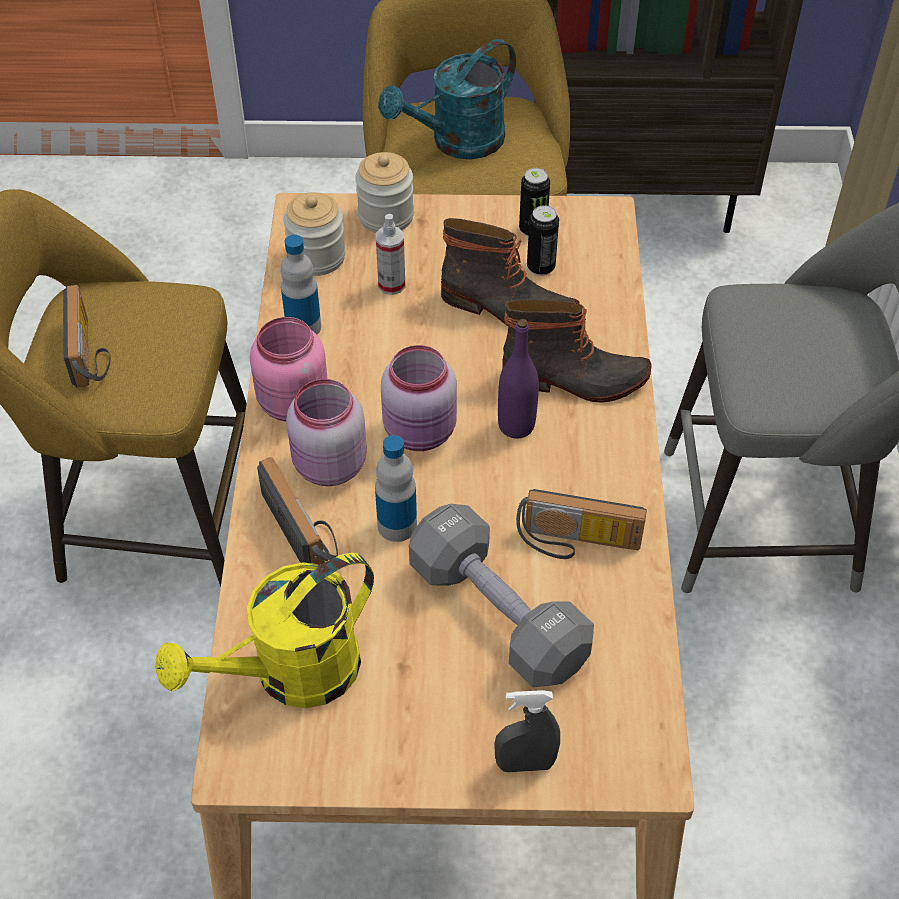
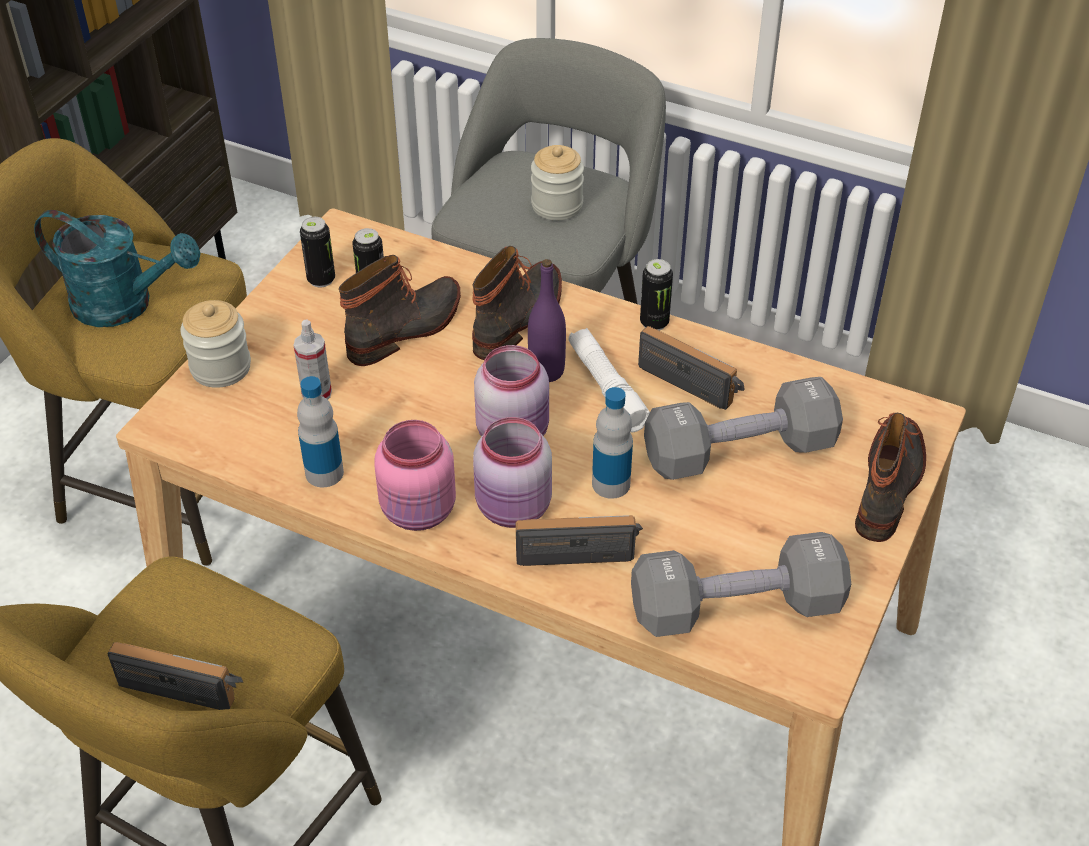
camera: 65 degrees left, 5 degrees down
yellow watering can [155,553,374,708] -> grey dumbbell [631,532,851,637]
jar [283,192,346,276] -> jar moved to [531,145,584,220]
turquoise watering can [378,39,516,159] -> turquoise watering can turned 60 degrees counterclockwise [34,210,200,327]
grey spray bottle [494,690,560,772] -> boot [855,413,926,542]
radio [516,489,647,559] -> radio turned 90 degrees counterclockwise [638,326,745,410]
none -> white flashlight [568,328,650,433]
none -> can [640,259,673,331]

